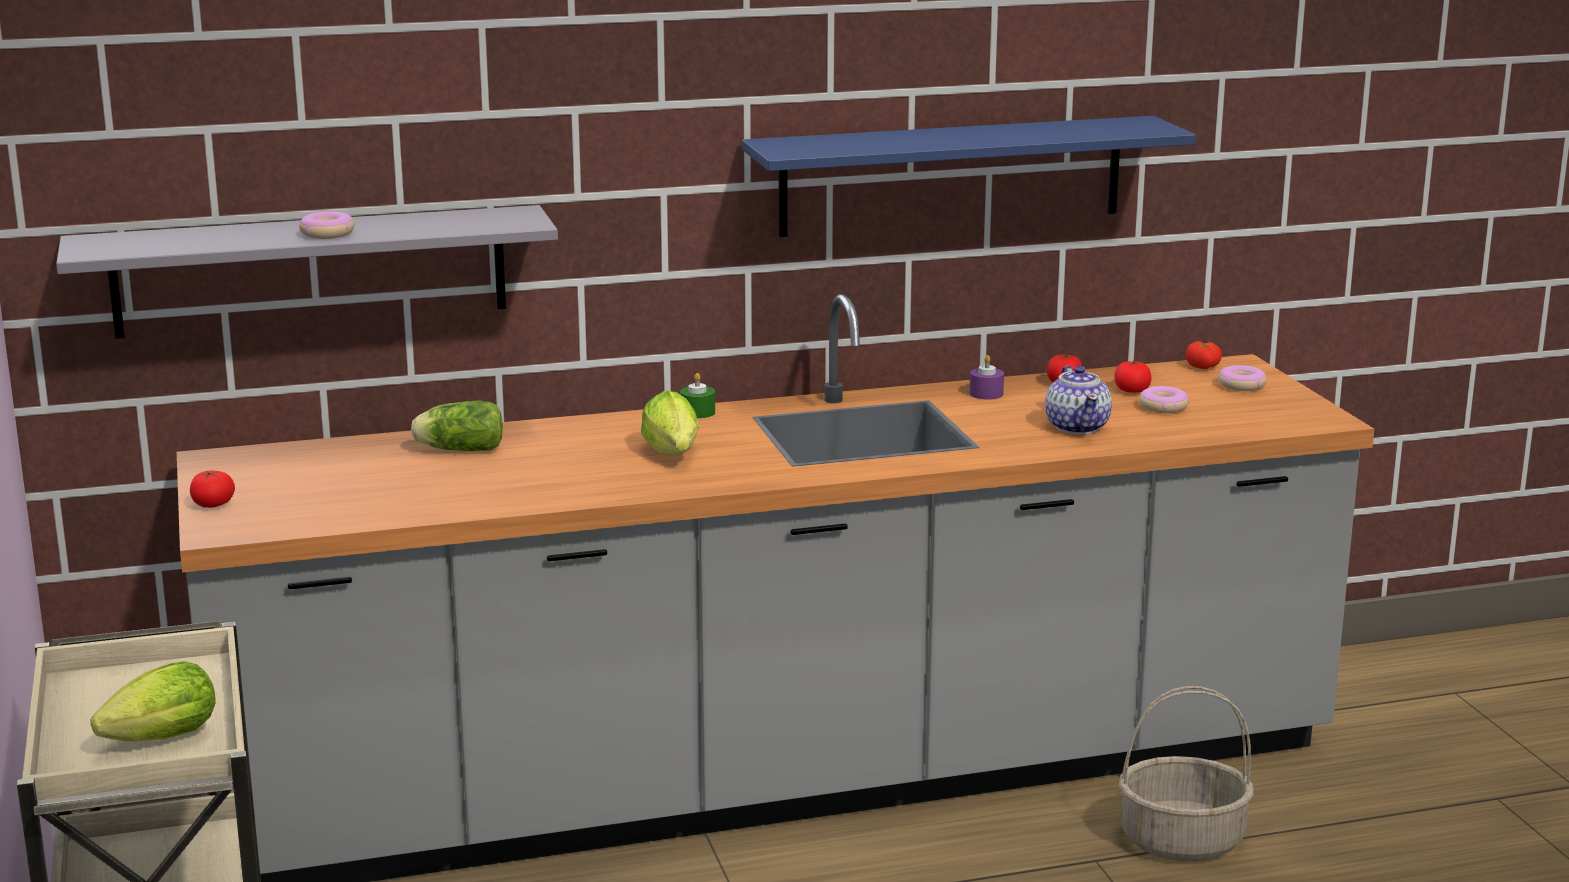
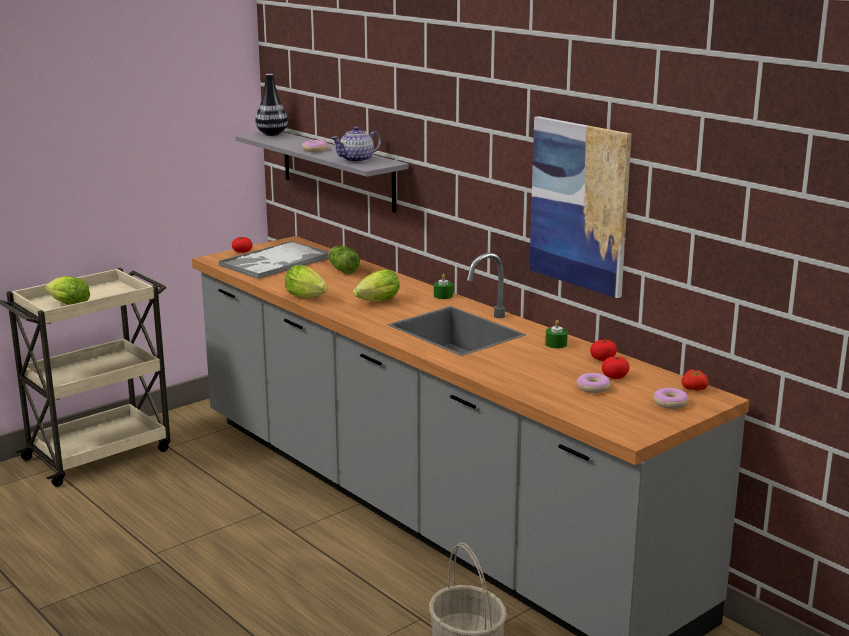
camera: 65 degrees right, 0 degrees up
blue shelf [742,116,1196,237] -> picture [529,116,632,298]
purple candle [969,355,1004,400] -> green candle [545,320,568,349]
teapot [1045,366,1112,434] -> teapot moved to [331,126,381,162]
none -> tray [219,241,329,279]
none -> vase [255,74,288,136]
none -> lettuce [285,265,328,298]

